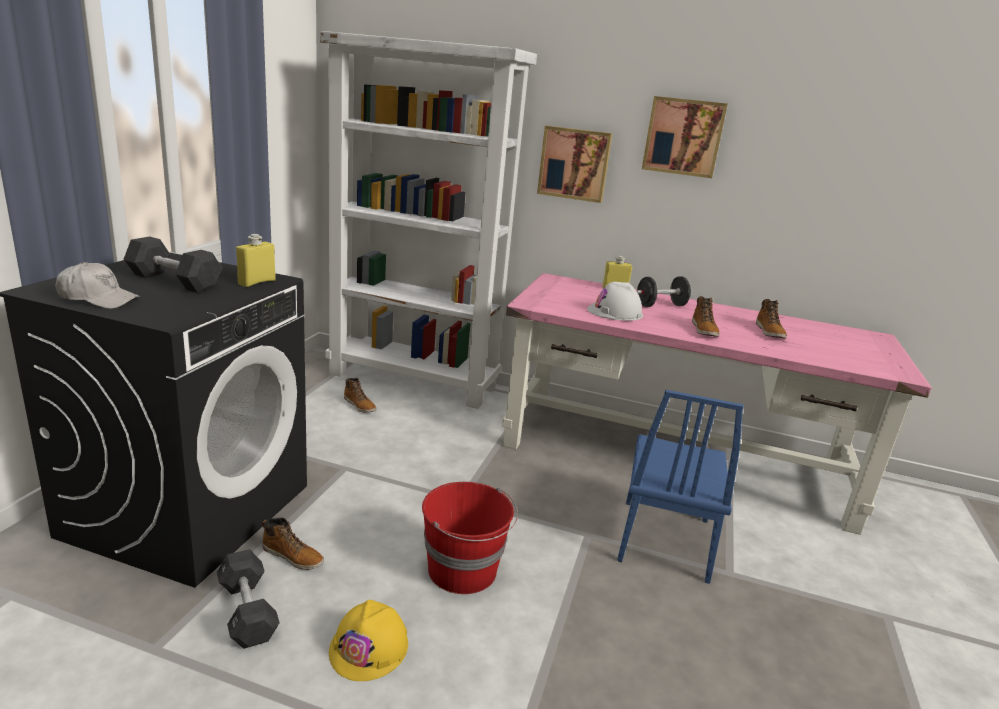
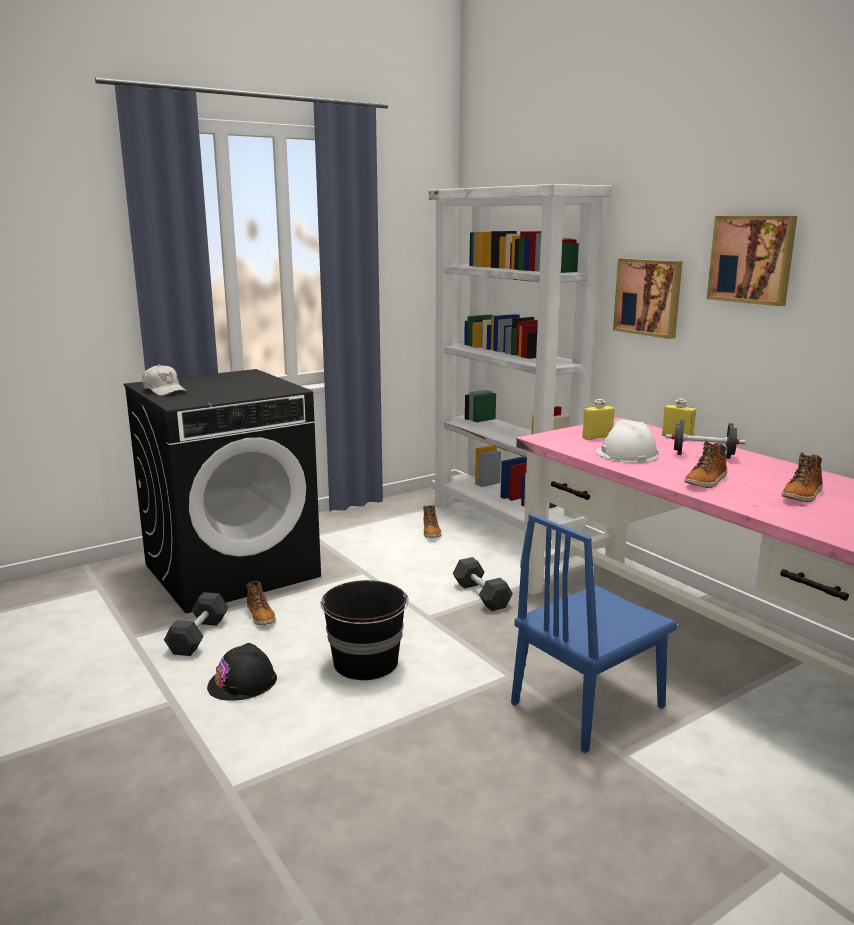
camera: 40 degrees right, 5 degrees down
black dumbbell [124,236,222,293] -> black dumbbell moved to [452,557,513,611]
yellow bottle [236,234,276,287] -> yellow bottle moved to [582,399,615,440]
yellow hard hat [329,600,408,681] -> black hard hat [207,643,277,701]
red bucket [422,482,518,594] -> black bucket [320,580,409,680]

